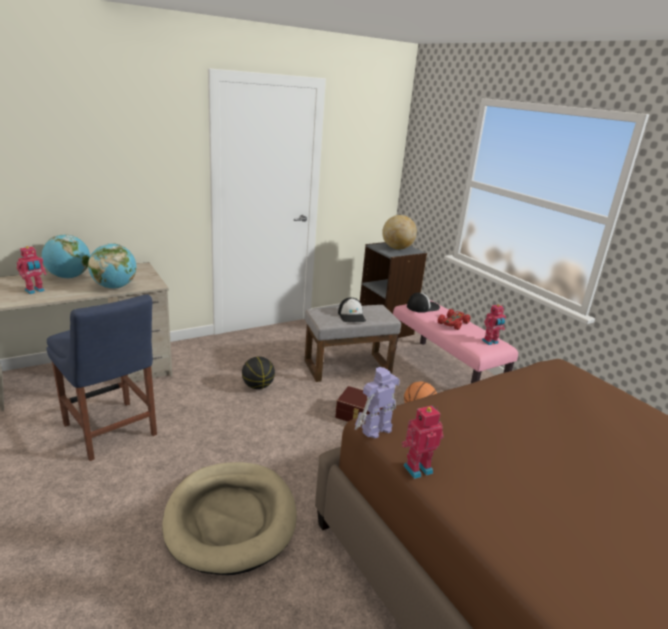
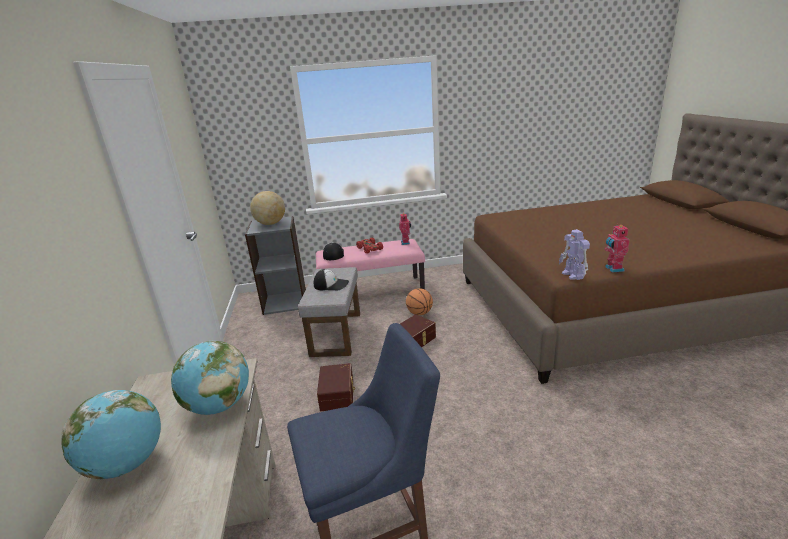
camera: 65 degrees left, 0 degrees up
toy robot [17,246,46,294] -> none
beige dog bed [162,462,297,575] -> none
basketball [242,356,275,389] -> brown storage box [317,363,355,411]

